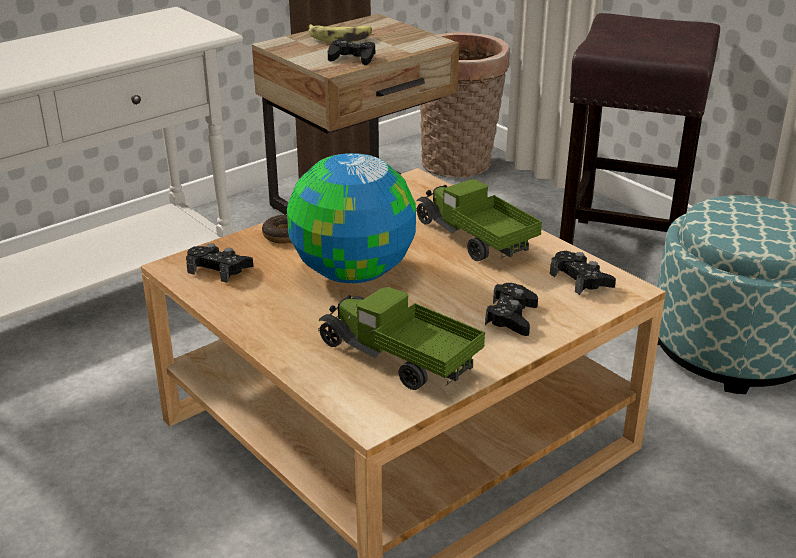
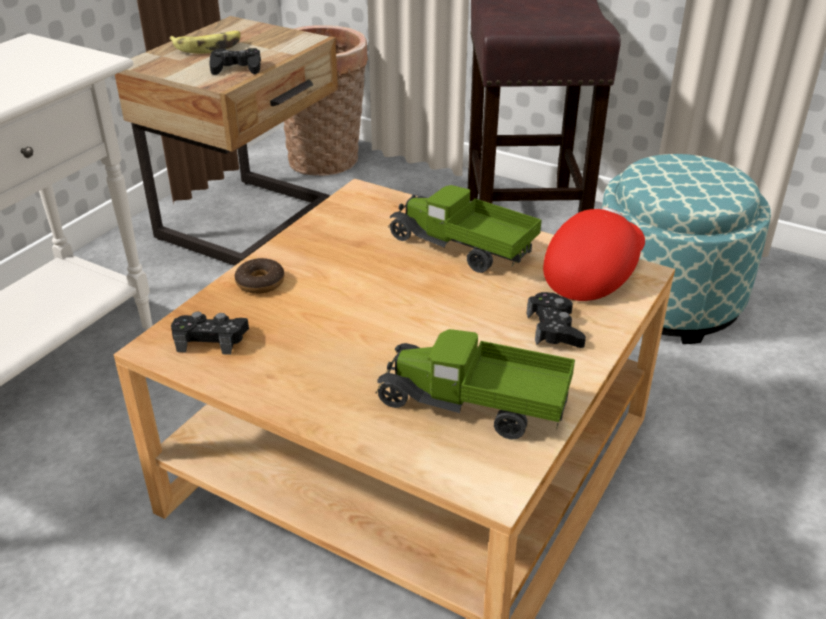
camera: 20 degrees left, 5 degrees up
globe [287,153,416,283] -> none
black game controller [550,250,616,295] -> red cap [543,207,645,301]

